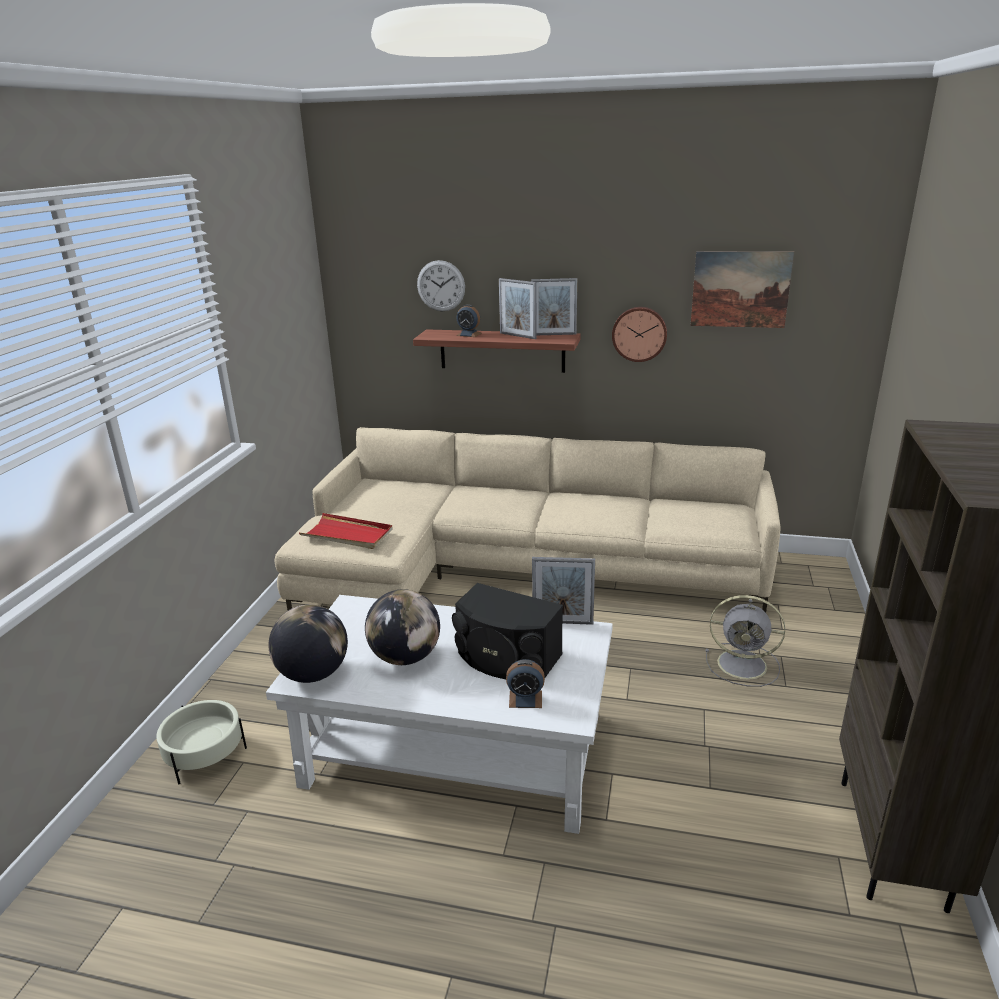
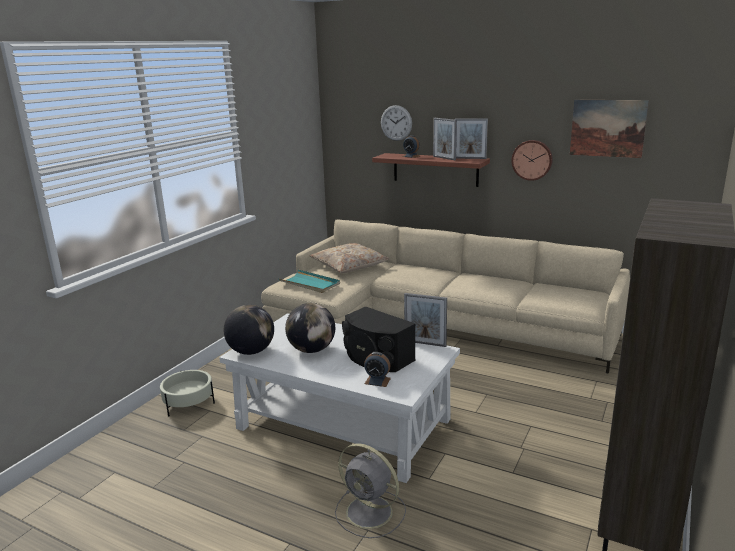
camera: 15 degrees right, 5 degrees down
red tray [299,513,393,549] -> turquoise tray [279,270,340,293]
grey fan [706,595,785,687] -> grey fan moved to [335,443,406,538]
none -> beige pillow [310,243,390,273]

